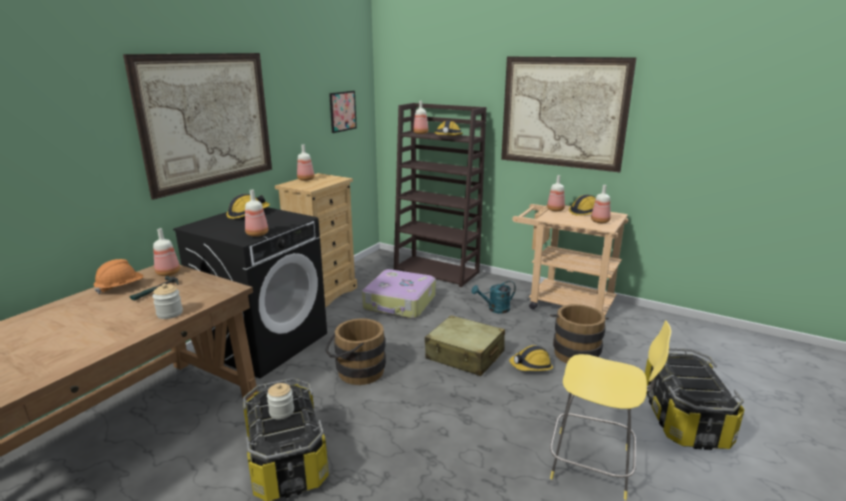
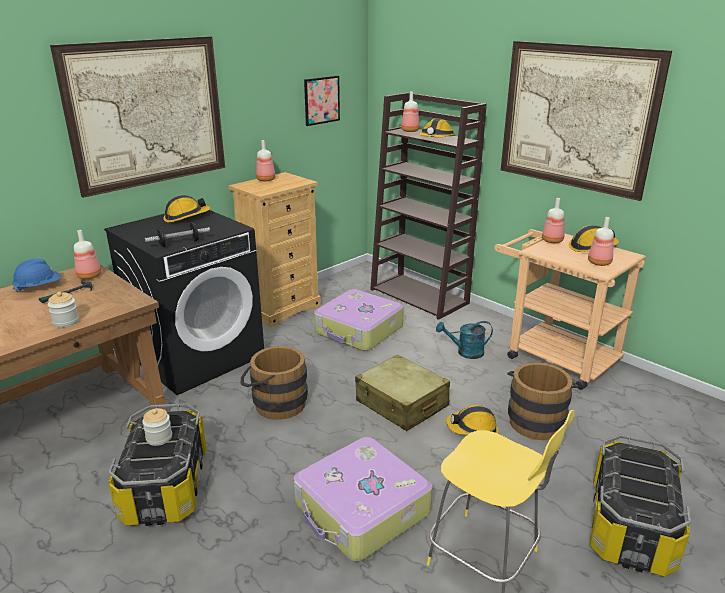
camera: 15 degrees right, 5 degrees up
orange hard hat [94,259,143,294] -> blue hard hat [12,259,61,292]
bottle [245,190,268,237] -> dumbbell [145,222,210,247]
none -> suitcase [294,437,432,562]

